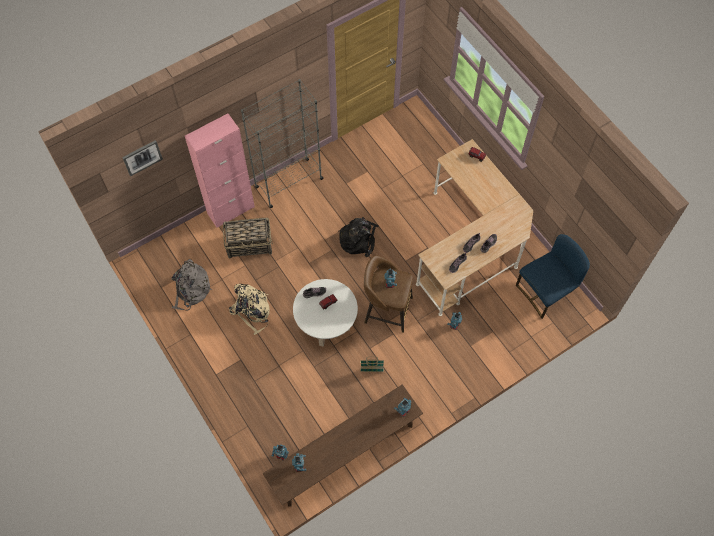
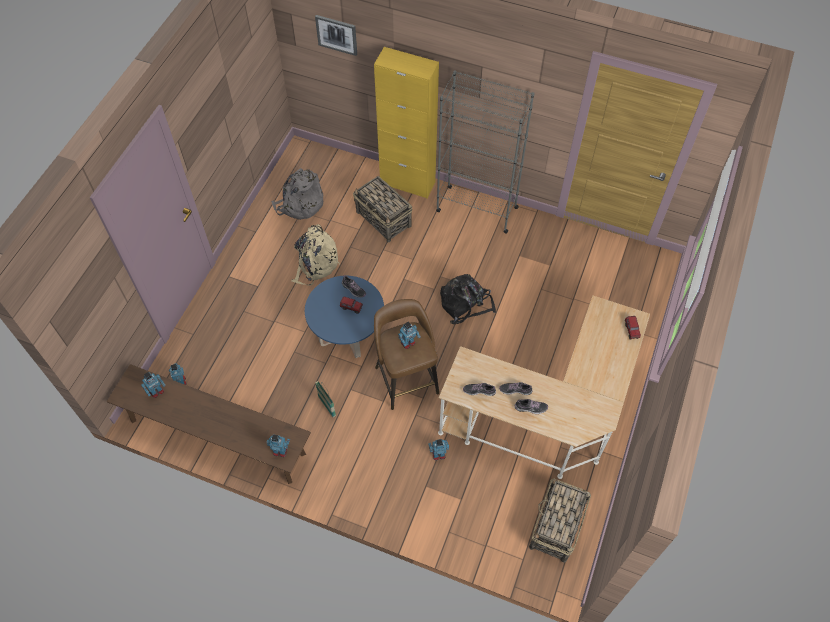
camera: 55 degrees right, 5 degrees down
pink cabinet [185,113,255,228] -> yellow cabinet [374,47,439,199]
white coffee table [293,279,358,347] -> blue coffee table [305,276,384,358]
blue chair [516,234,590,319] -> basket [529,479,591,563]

